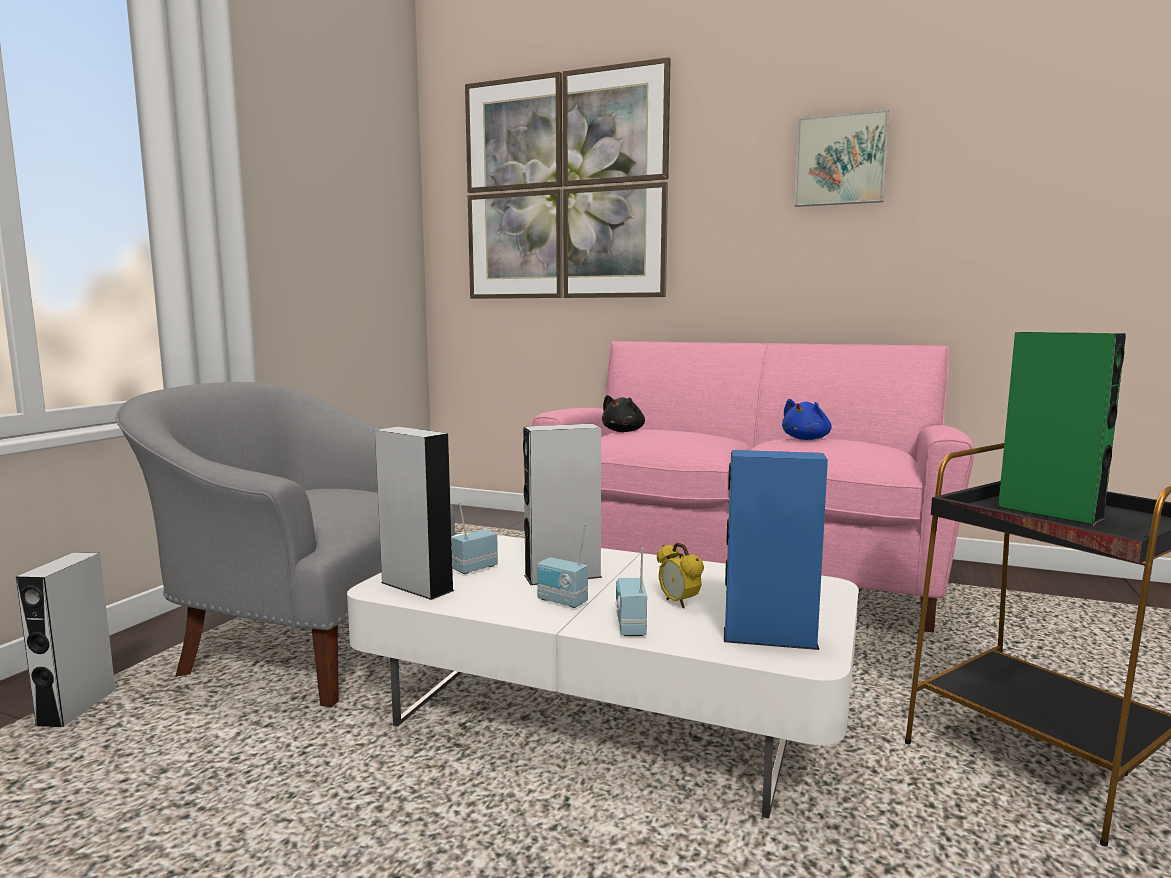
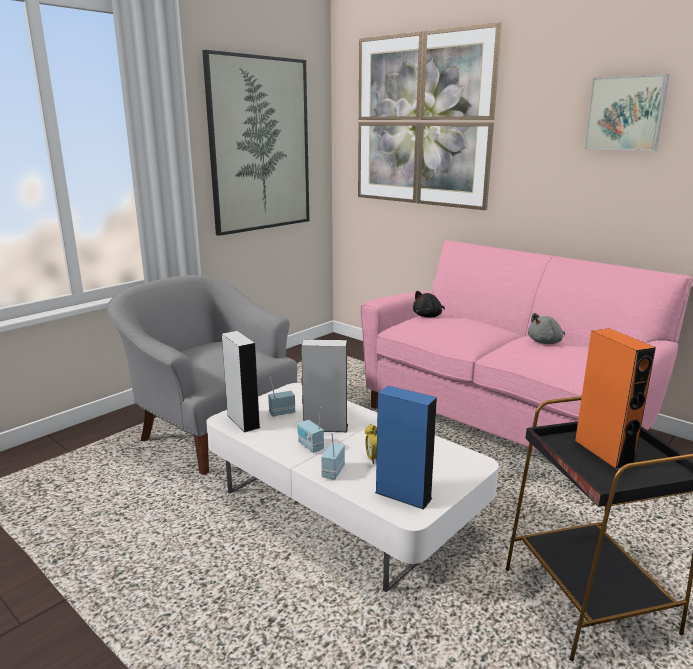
camera: 20 degrees right, 10 degrees up
grey speaker [16,552,115,727] -> none
blue plush toy [782,399,832,440] -> grey plush toy [528,313,565,344]
green speaker [996,332,1126,526] -> orange speaker [575,328,656,470]
none -> picture [202,50,309,236]

